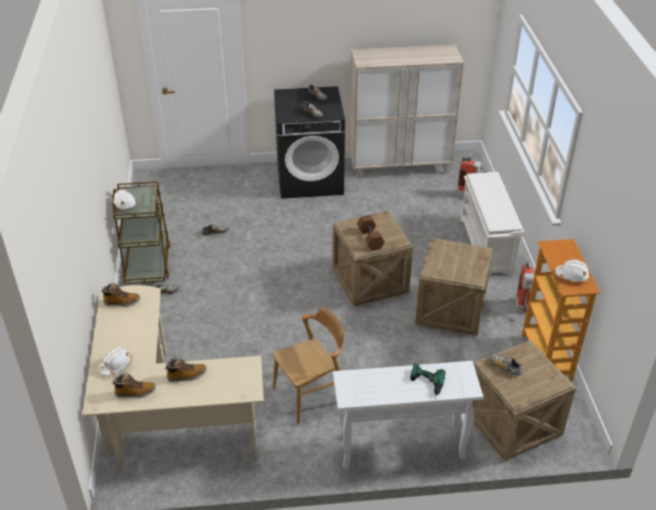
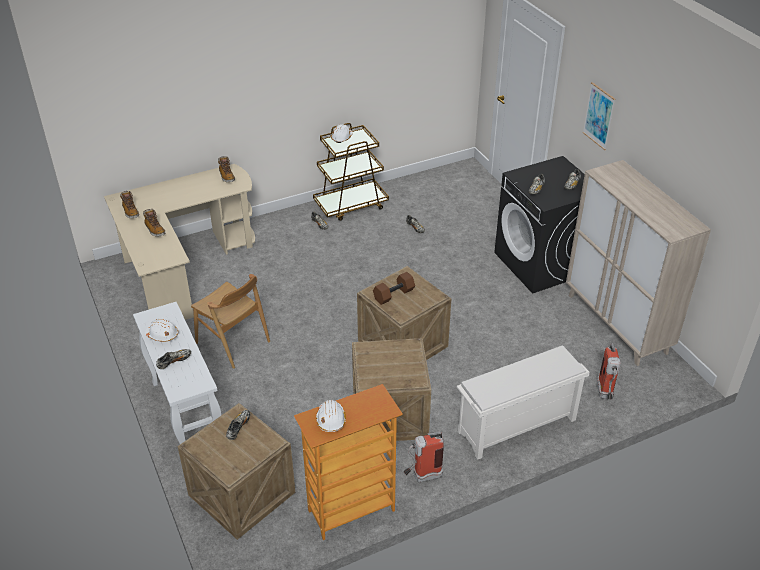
camera: 70 degrees right, 0 degrees up
white hard hat [99,347,132,376] -> white hard hat moved to [145,319,178,342]
power drill [410,364,445,399] -> shoe [156,349,191,369]
none -> picture [583,82,615,150]

